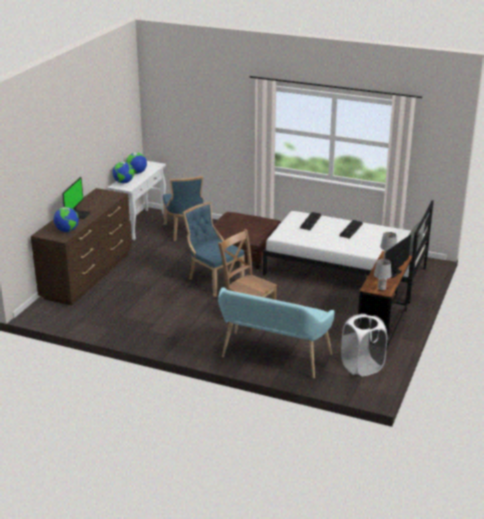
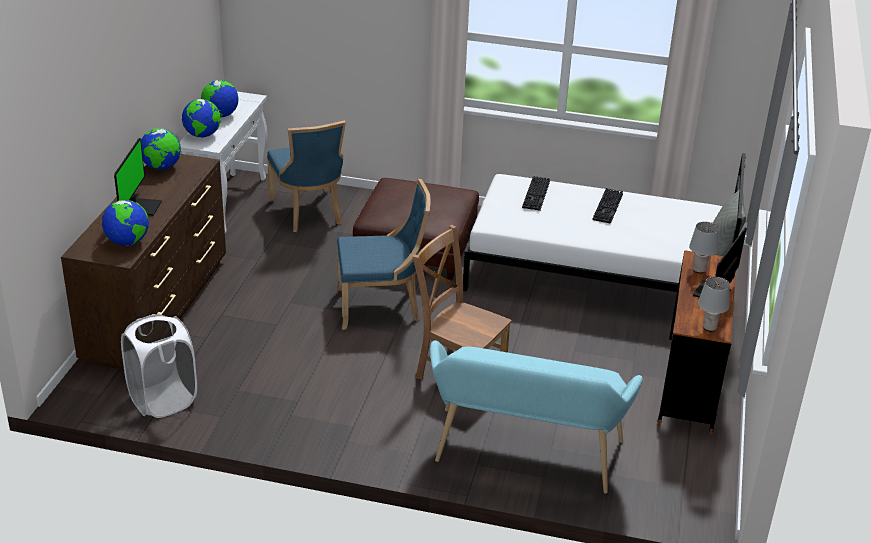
camera: 10 degrees left, 5 degrees up
blue chair [182,202,245,297] -> blue chair turned 135 degrees clockwise [337,179,431,330]
white laundry basket [341,314,387,376] -> white laundry basket moved to [121,314,197,418]
none -> globe [141,128,181,170]

